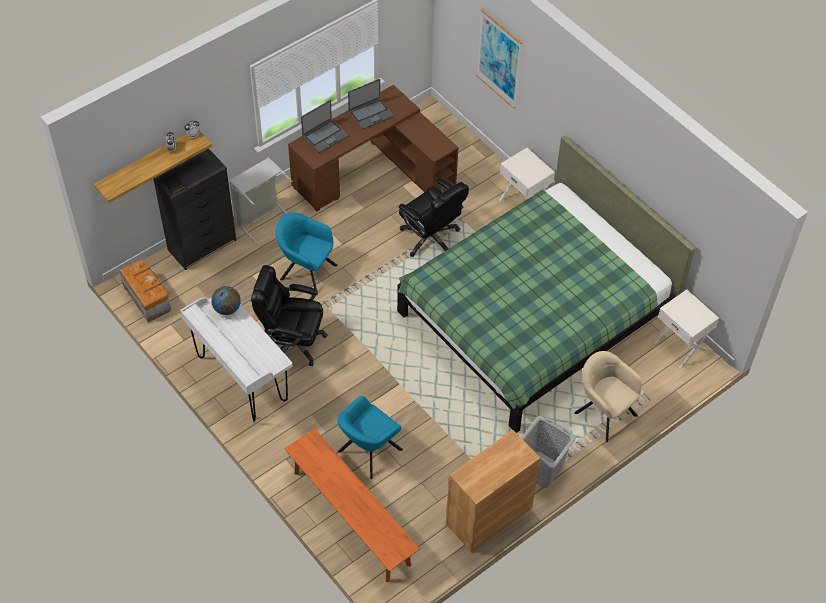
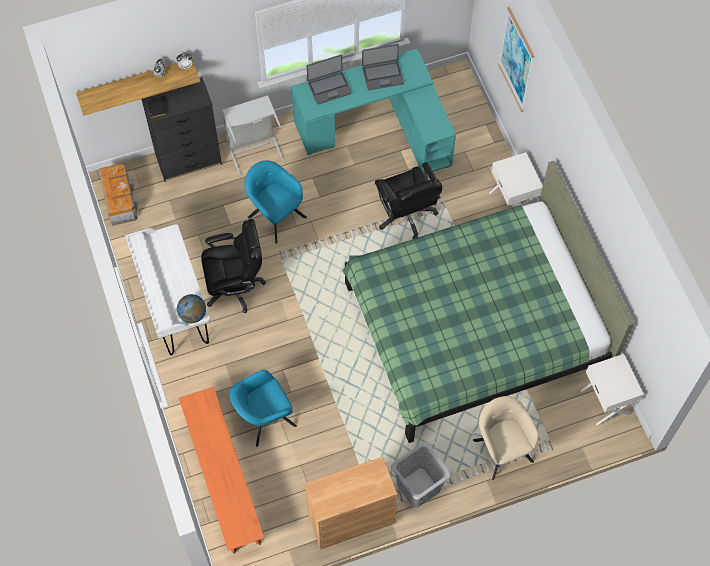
camera: 20 degrees right, 10 degrees up
globe [211,286,241,315] -> globe moved to [177,294,206,323]
black office chair [251,265,328,366] -> black office chair turned 135 degrees clockwise [201,219,266,313]
brown desk [288,85,459,212] -> turquoise desk [291,49,456,174]

